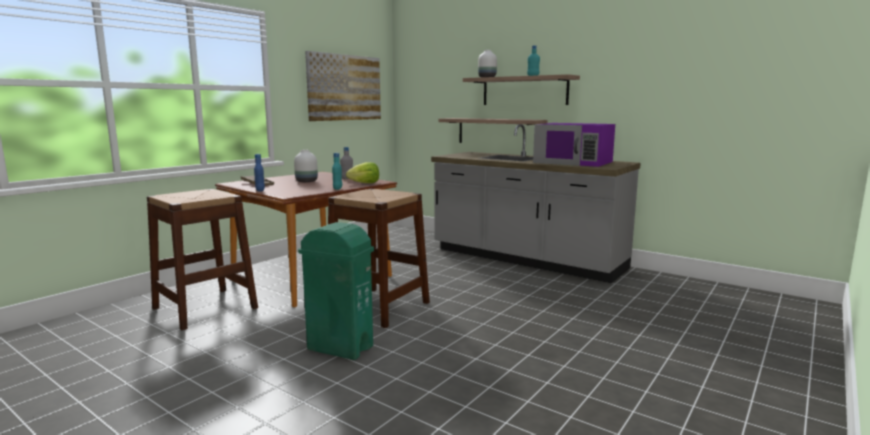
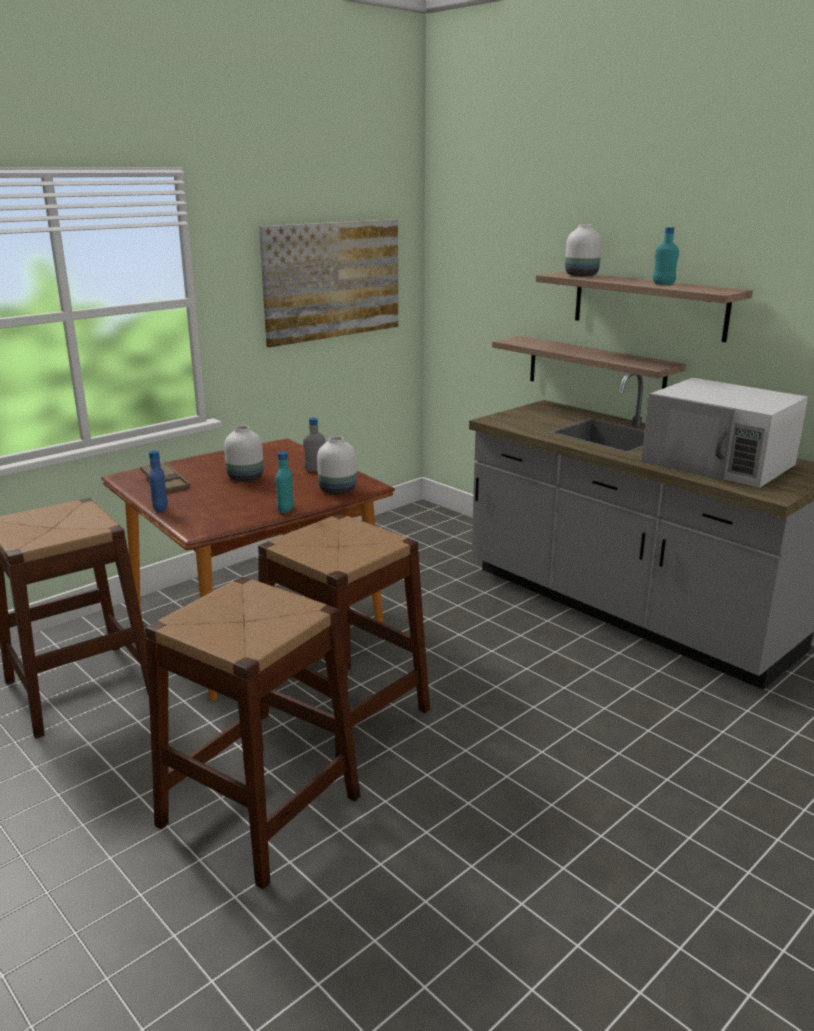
camera: 10 degrees right, 10 degrees up
green trash can [298,222,374,360] -> brown stool [145,577,361,889]
lettuce [346,162,379,183] -> white vase [317,436,357,495]
purple microwave [533,123,615,167] -> white microwave [641,378,808,488]

